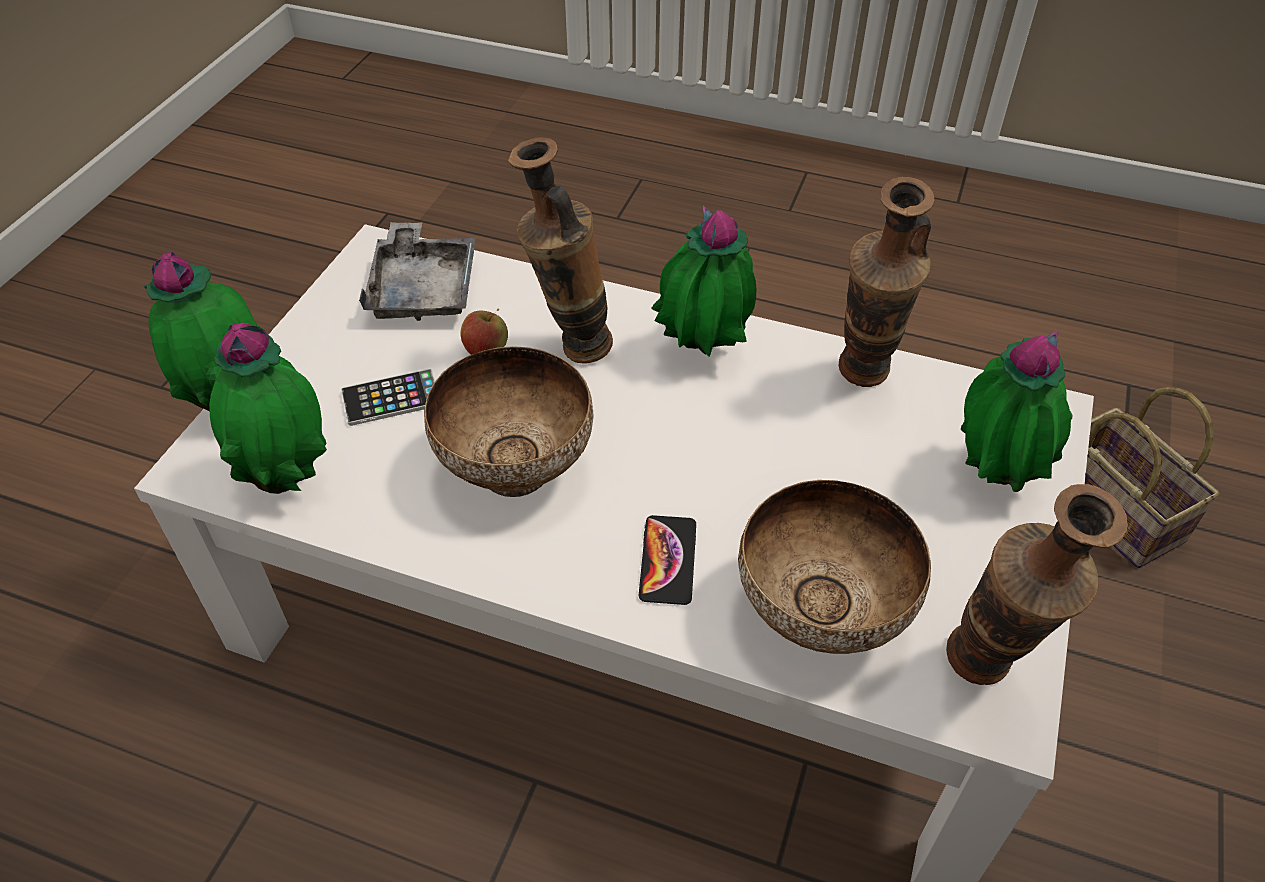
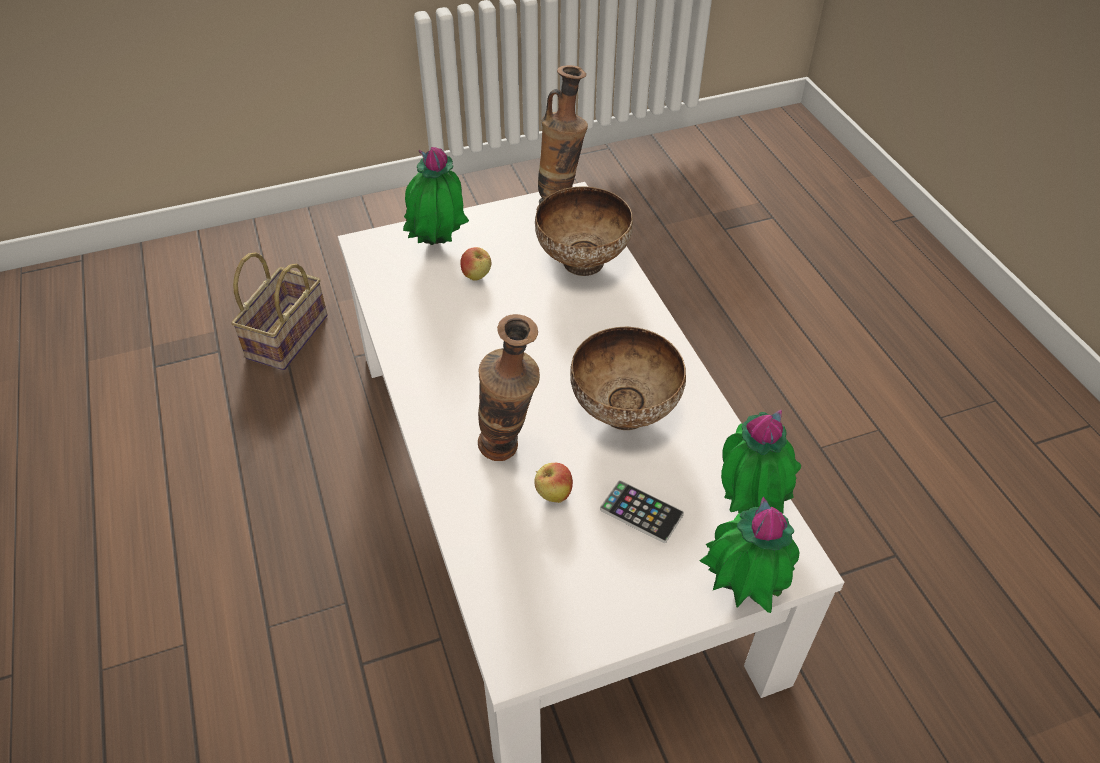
camera: 130 degrees left, 0 degrees up
grey tray [359,222,476,321] -> none
phone [639,515,696,605] -> none
potted plant [652,205,756,357] -> none
vase [839,177,935,387] -> none
none -> apple [460,247,491,281]

